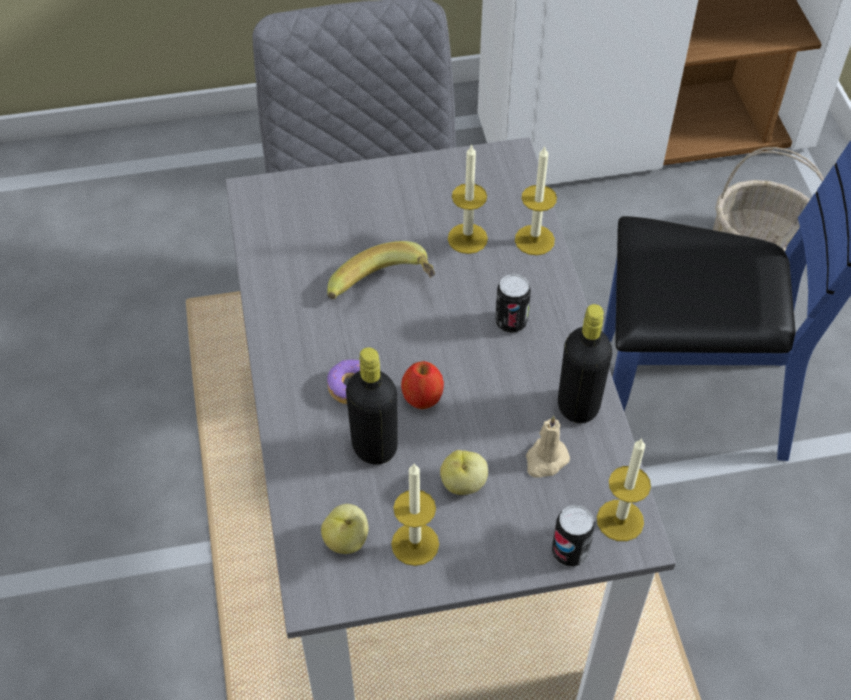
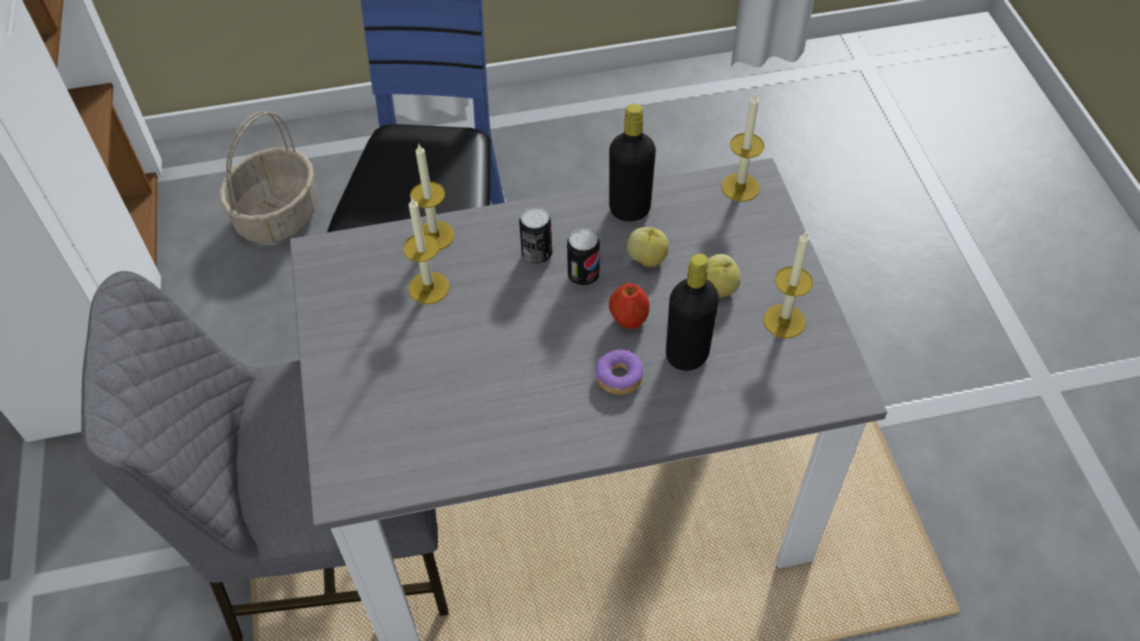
camera: 90 degrees left, 0 degrees up
apple [321,504,368,554] -> apple moved to [627,227,669,267]
banana [327,241,435,299] -> none
beige candle [526,415,570,478] -> none
can [552,505,595,567] -> can moved to [567,228,600,286]

